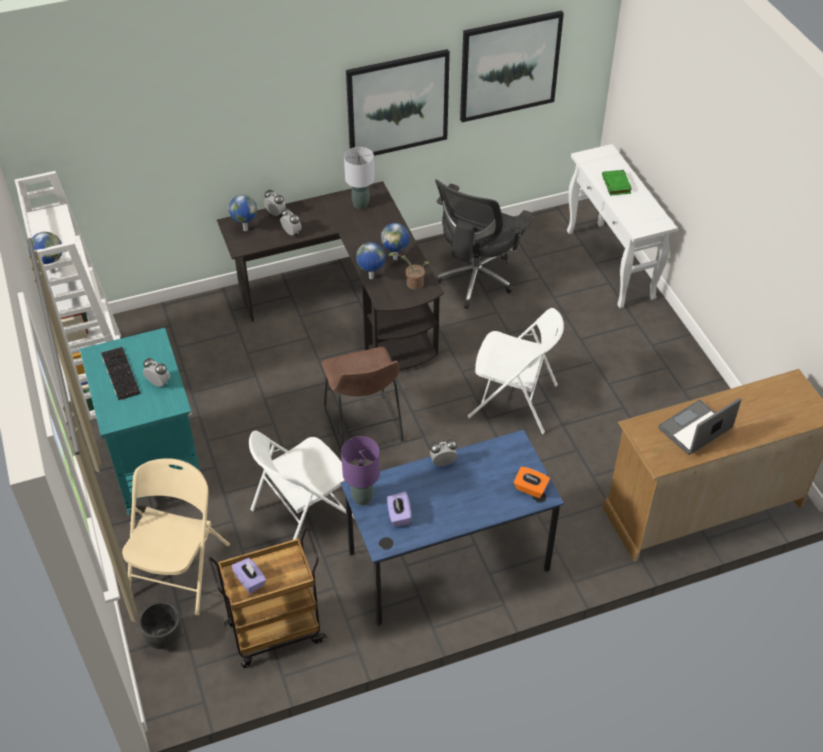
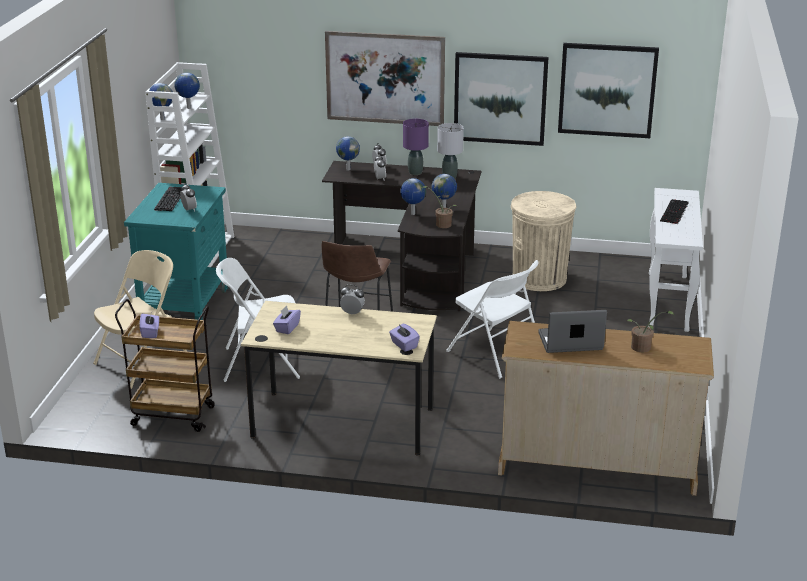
camera: 30 degrees right, 20 degrees down
black planter [138,601,182,649] -> none
blue desk [341,430,564,626] -> beige desk [241,301,437,456]
purple table lamp [341,436,380,505] -> purple table lamp moved to [403,119,429,175]
office chair [435,179,533,309] -> beige trash can [511,191,577,291]
orange tissue box [514,467,550,498] -> purple tissue box [389,324,420,352]
green book [602,170,632,195] -> keyboard [660,199,689,224]
none -> globe [174,73,200,109]
none -> picture [325,31,445,126]
none -> potted plant [627,311,675,352]

